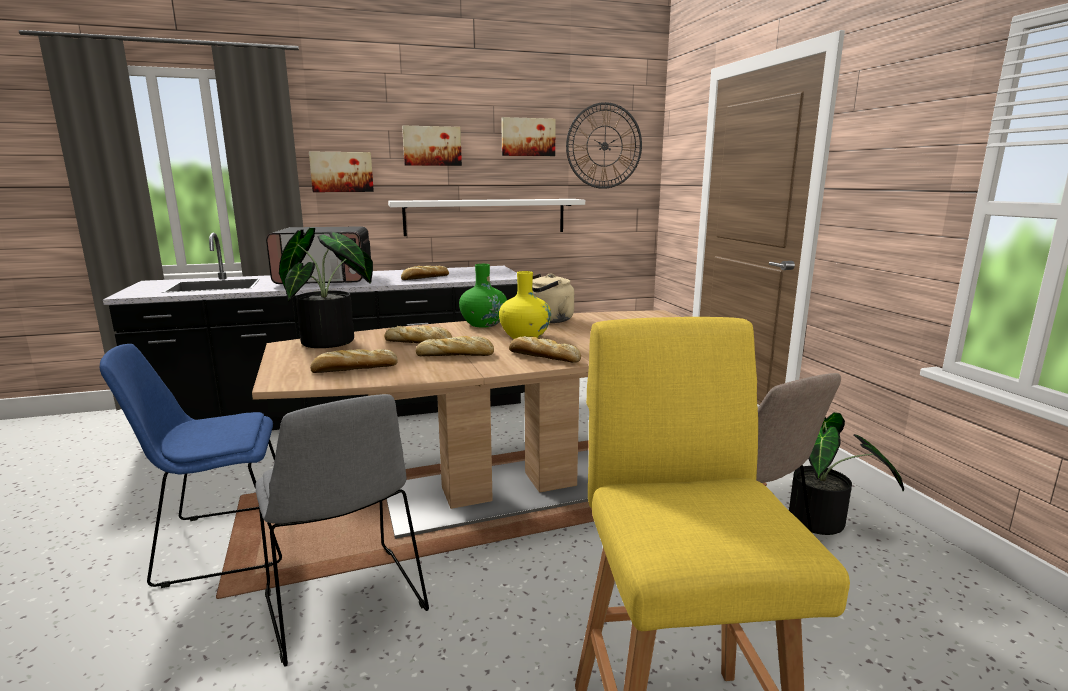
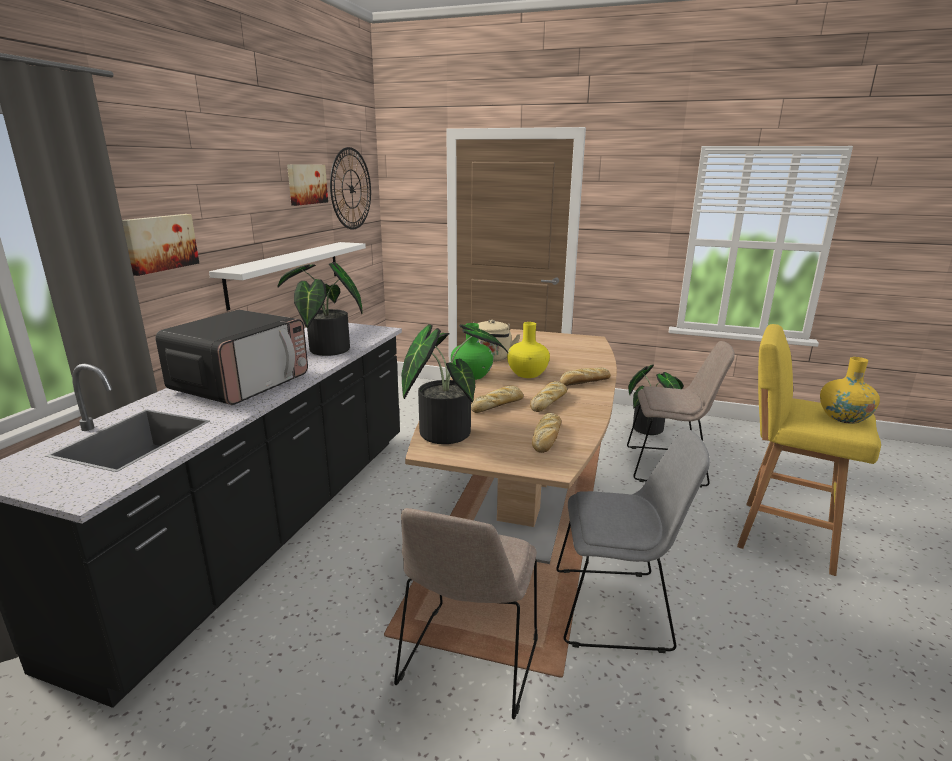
camera: 55 degrees left, 5 degrees up
blue chair [100,344,282,588] -> beige chair [394,508,538,720]
bread [401,265,449,280] -> potted plant [277,262,363,356]
picture [402,126,462,166] -> none
none -> yellow vase [820,357,880,424]

